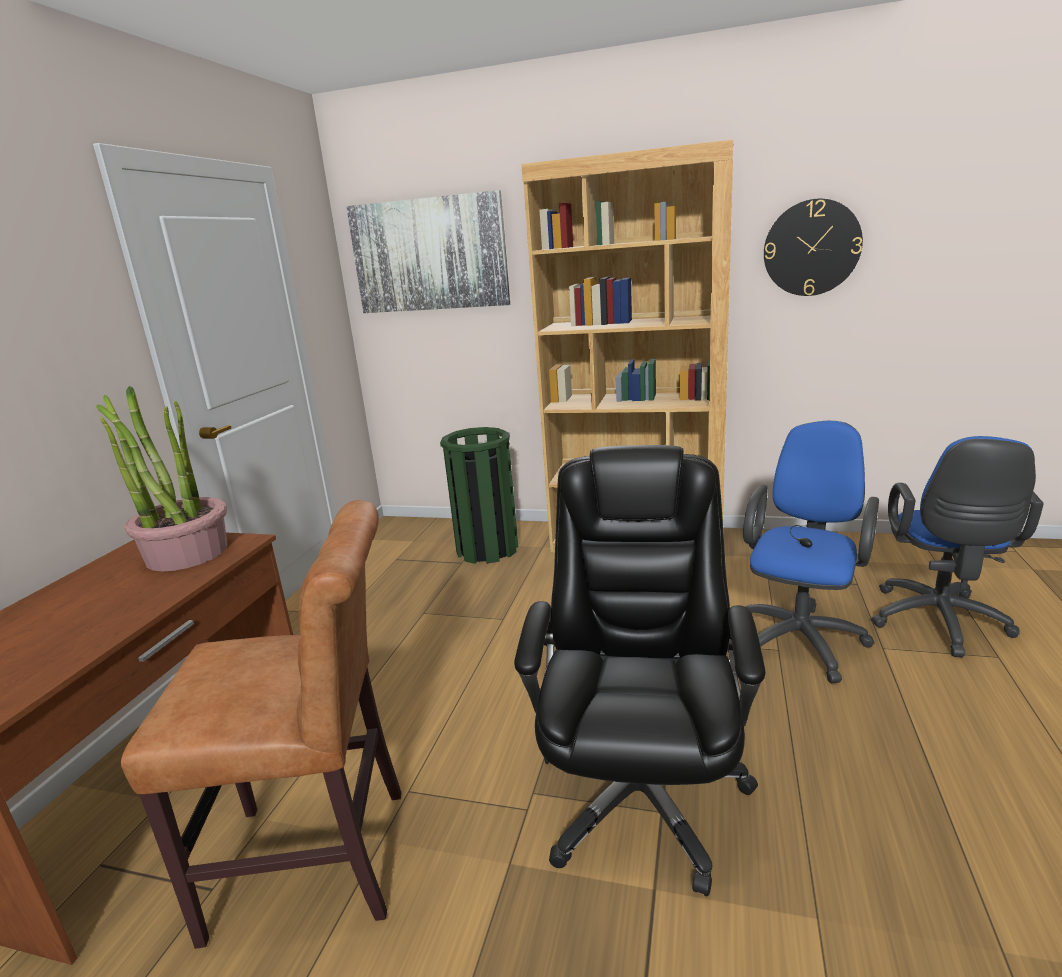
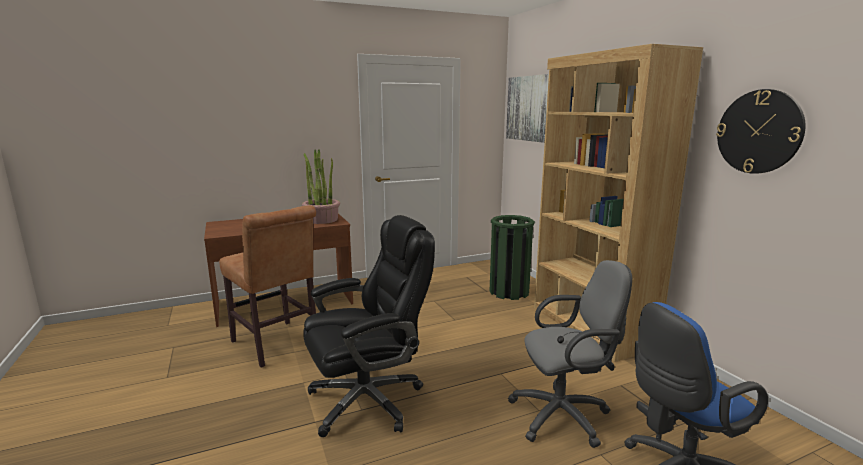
camera: 50 degrees right, 5 degrees down
blue office chair [743,421,879,683] -> grey office chair [508,260,632,448]

